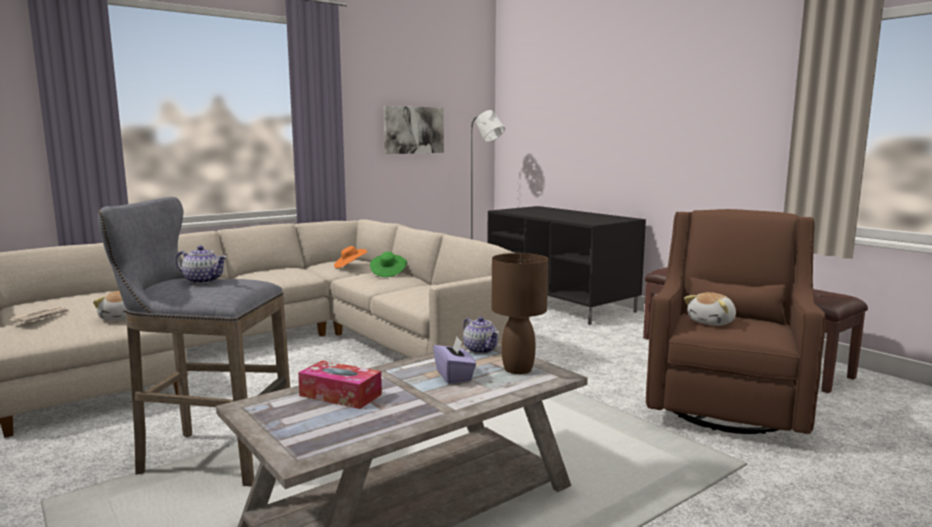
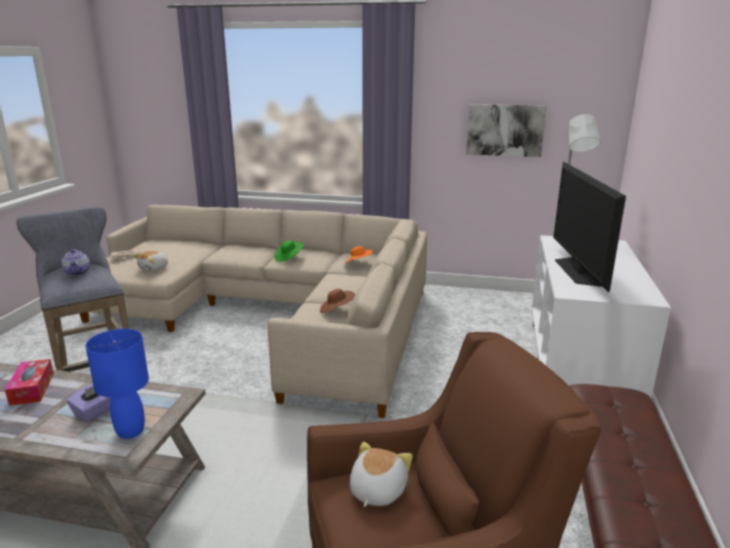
camera: 50 degrees right, 10 degrees up
green hat [370,252,407,277] -> green hat moved to [274,240,304,262]
teapot [463,317,499,354] -> none
black tv stand [487,206,646,325] -> white tv stand [532,235,671,398]
brown table lamp [492,253,548,374] -> blue table lamp [85,329,149,439]
plush toy [684,292,736,326] -> plush toy turned 105 degrees clockwise [350,442,413,507]
none -> brown hat [320,289,355,313]
none -> television [553,162,626,292]

